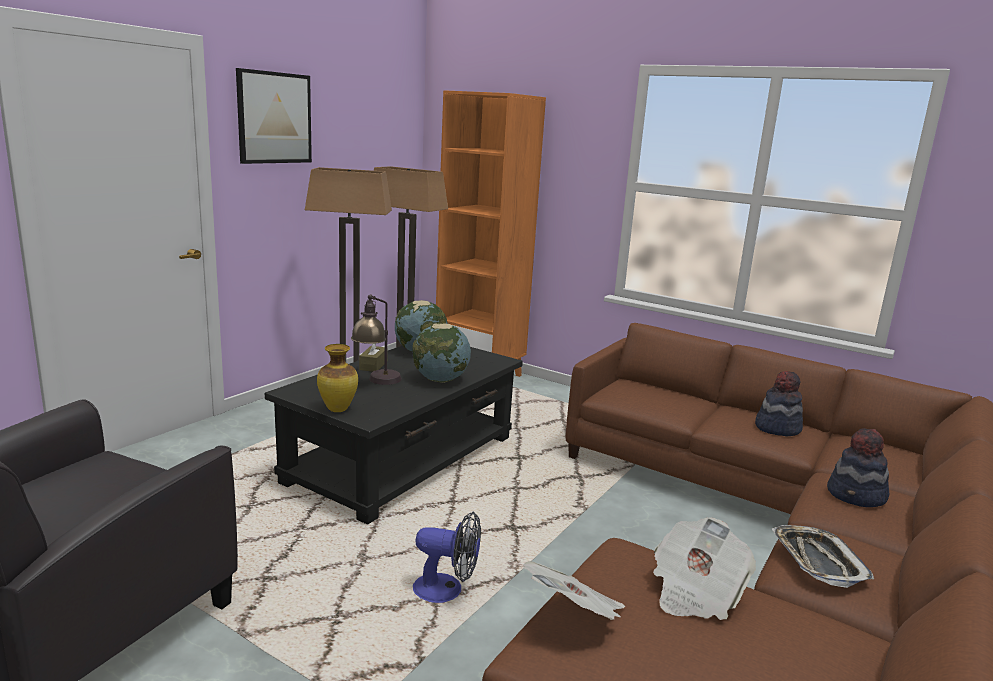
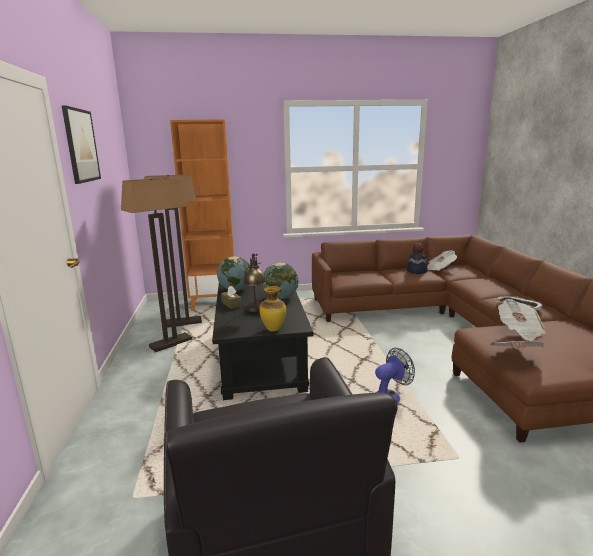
camera: 40 degrees left, 0 degrees up
hat [827,428,889,507] -> none
none -> newspaper [427,250,457,271]

